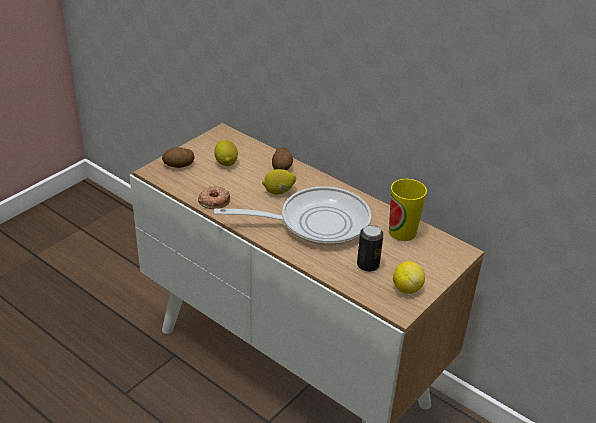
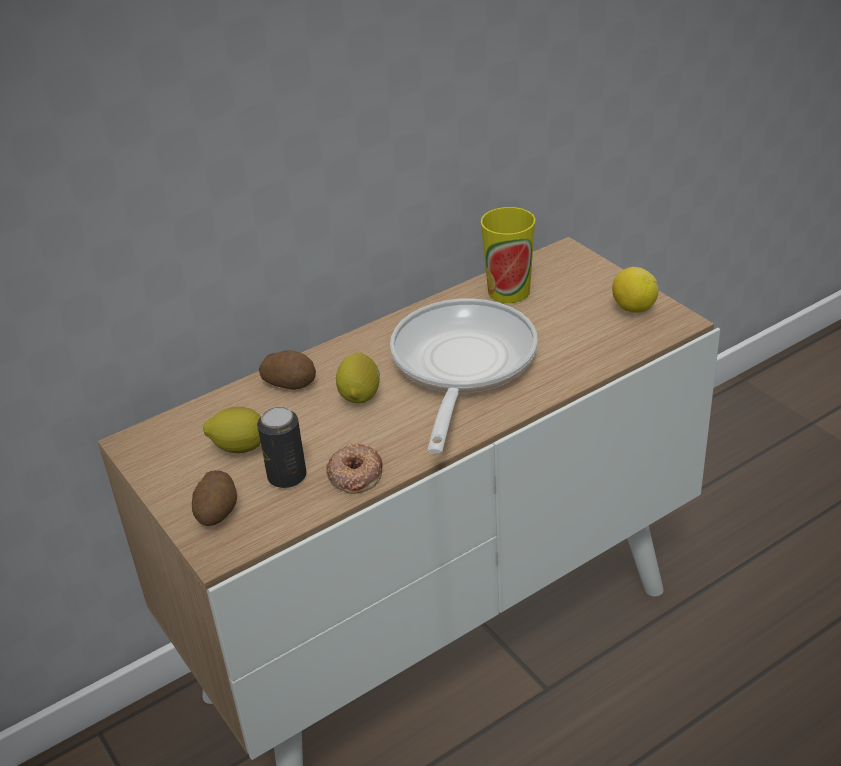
camera: 70 degrees left, 0 degrees up
can [357,225,384,272] -> can moved to [257,407,306,488]

